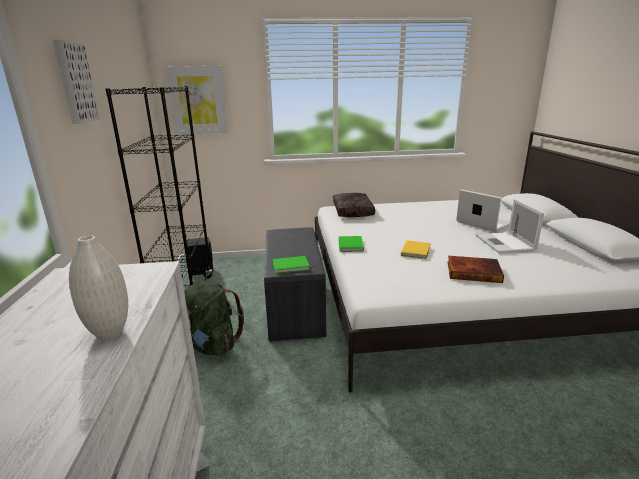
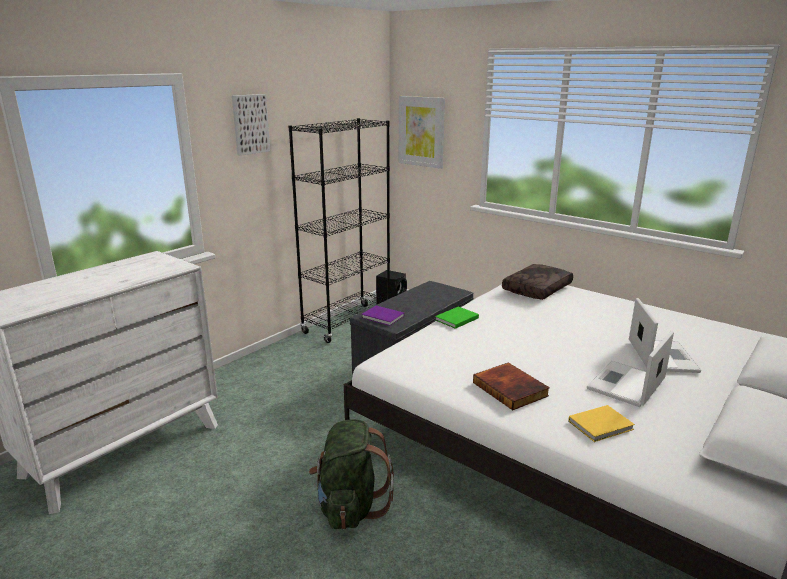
camera: 45 degrees right, 0 degrees up
white vase [69,235,128,340] -> none
green backpack [184,280,244,356] -> green backpack moved to [309,419,394,529]
green book [273,256,310,274] -> purple book [361,306,404,326]
yellow book [401,240,431,259] -> yellow book moved to [568,405,635,442]

